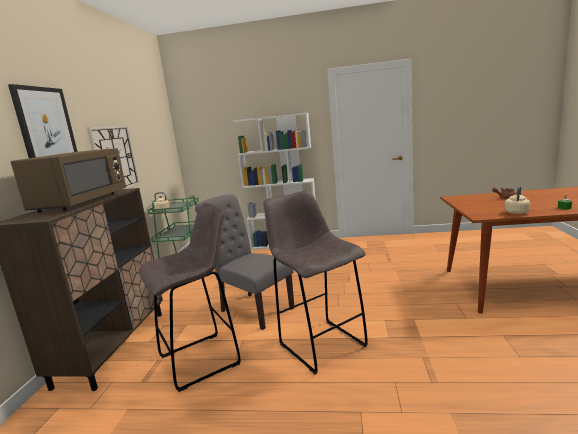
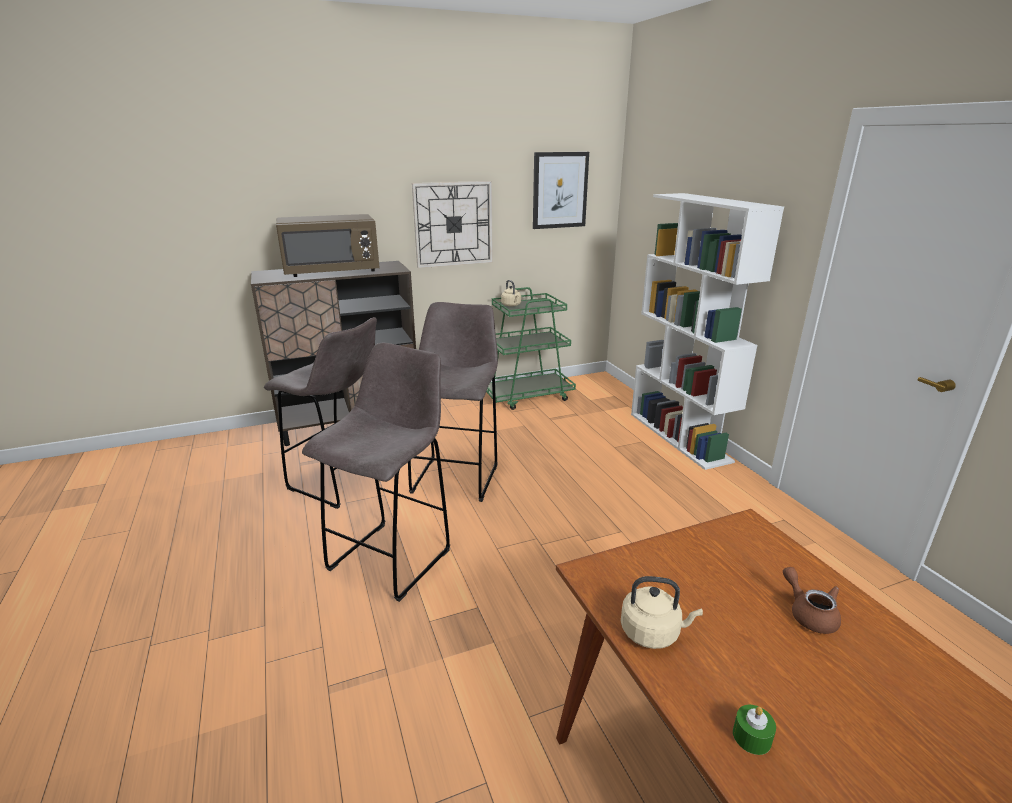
camera: 60 degrees right, 10 degrees up
picture [8,84,77,158] -> picture moved to [533,152,589,229]
grey chair [195,194,294,330] -> grey stool [408,302,498,502]

